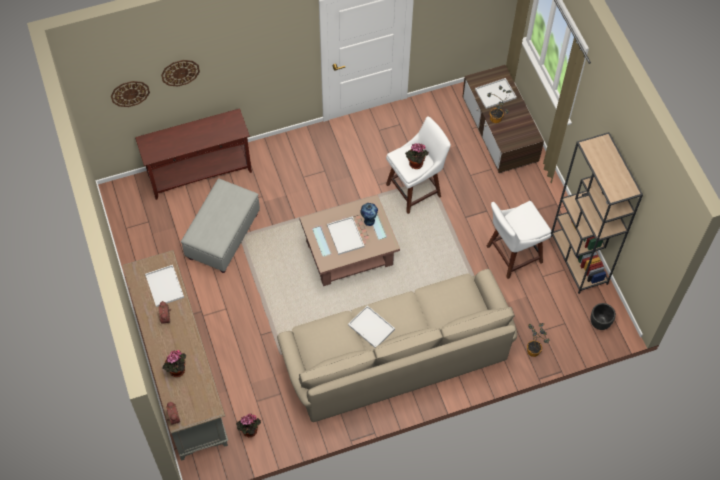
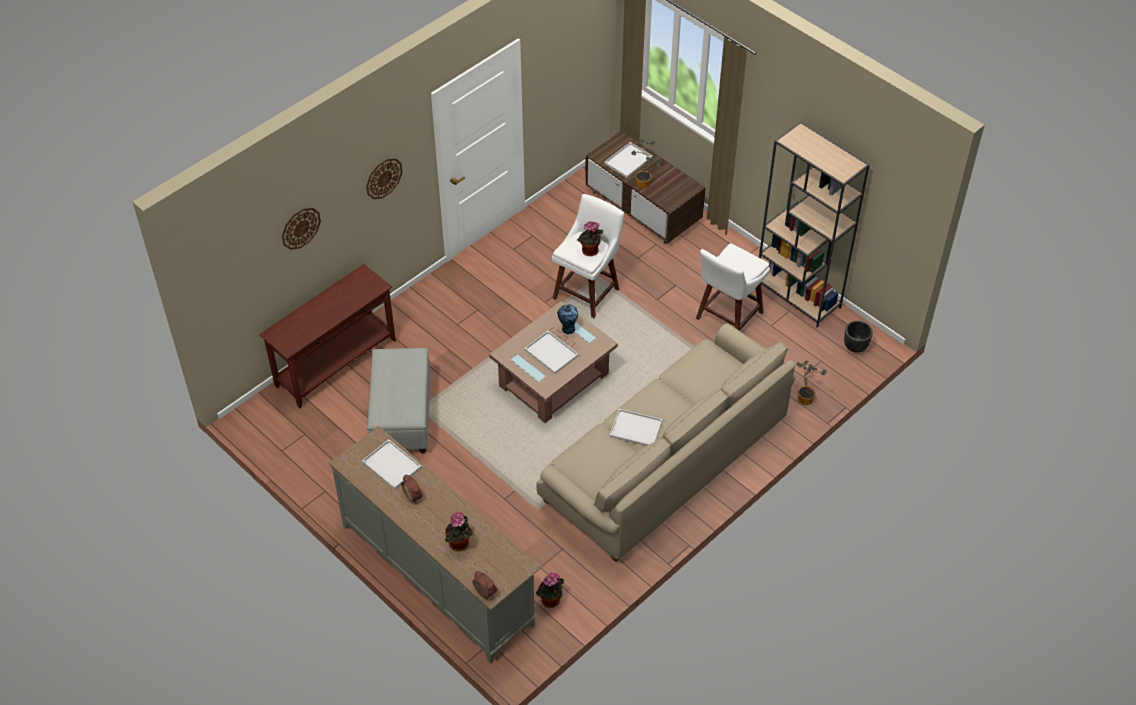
camera: 25 degrees left, 10 degrees down
wall clock [111,81,150,107] -> wall clock moved to [366,158,403,199]

